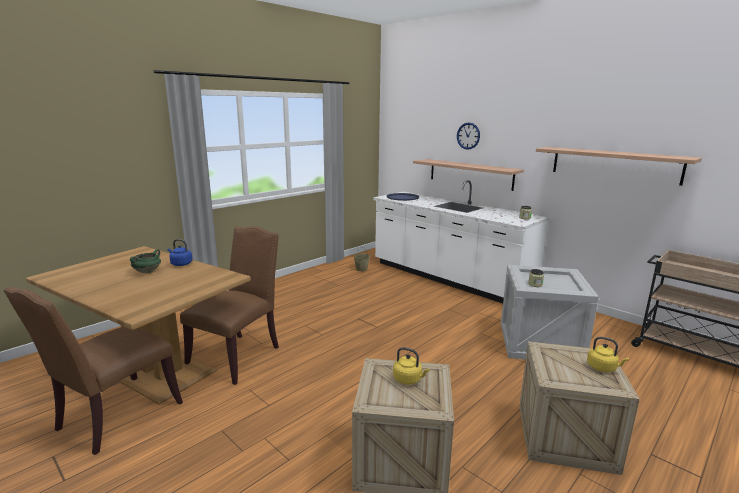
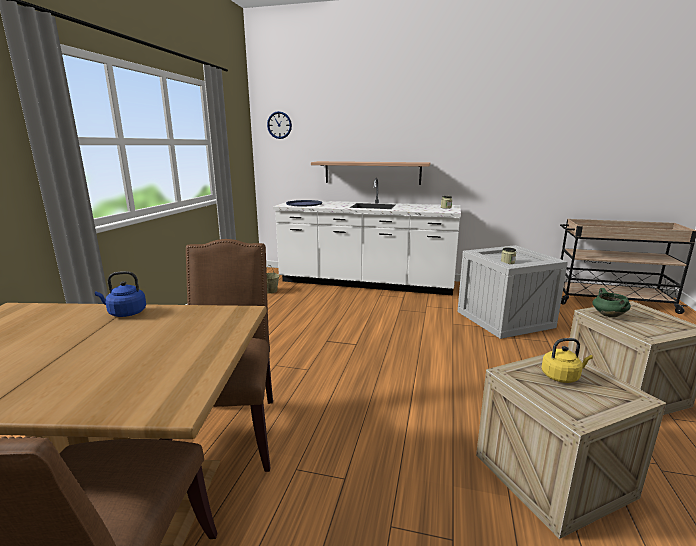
camera: 30 degrees left, 0 degrees up
green cooking pot [130,249,161,273] -> green cooking pot moved to [593,288,631,318]
wall clock [457,122,480,150] -> wall clock moved to [267,111,292,139]
shelf [536,147,702,186] -> none
yellow kettle [587,337,629,372] -> none

